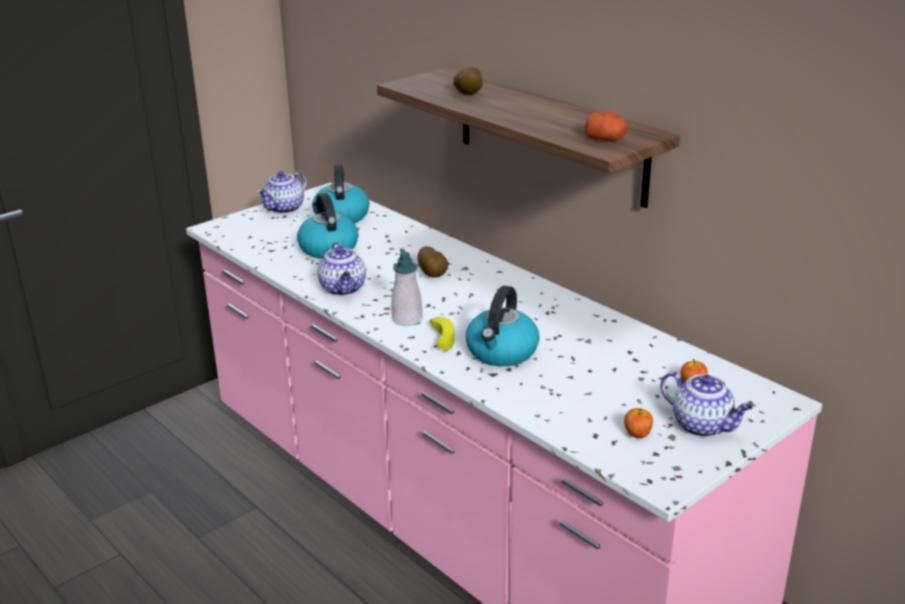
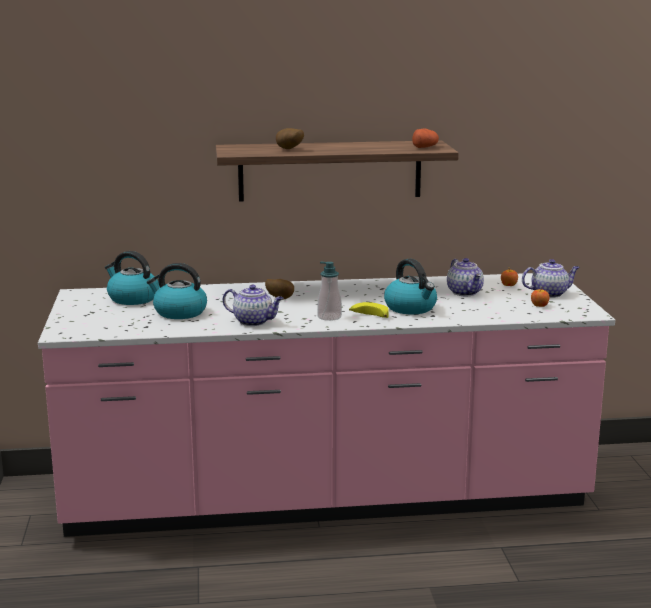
camera: 55 degrees left, 10 degrees down
teapot [257,170,307,214] -> teapot moved to [447,258,484,296]

